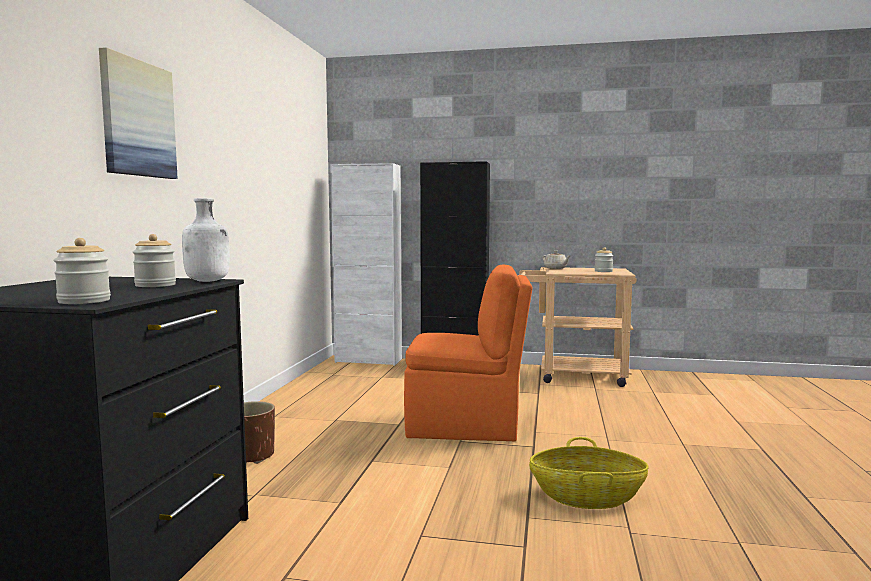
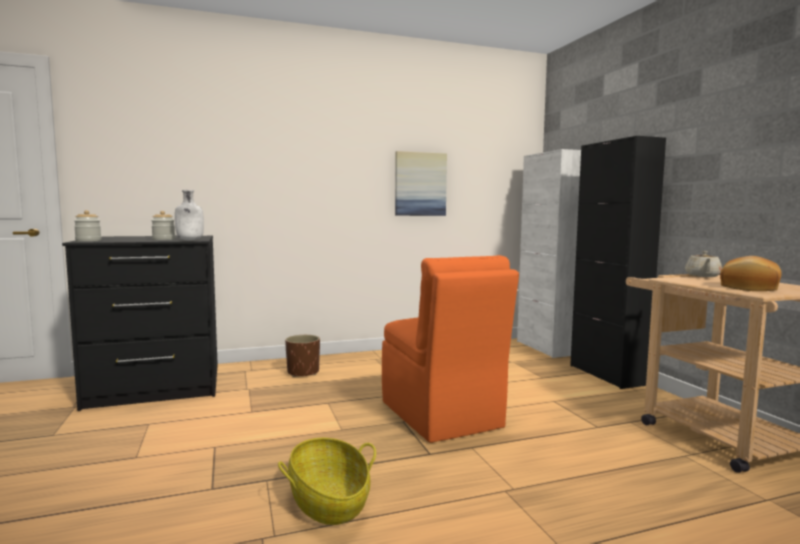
camera: 60 degrees right, 0 degrees up
picture [99,47,178,179] -> picture moved to [395,151,447,216]
jar [595,247,613,272] -> bread [720,256,782,291]

